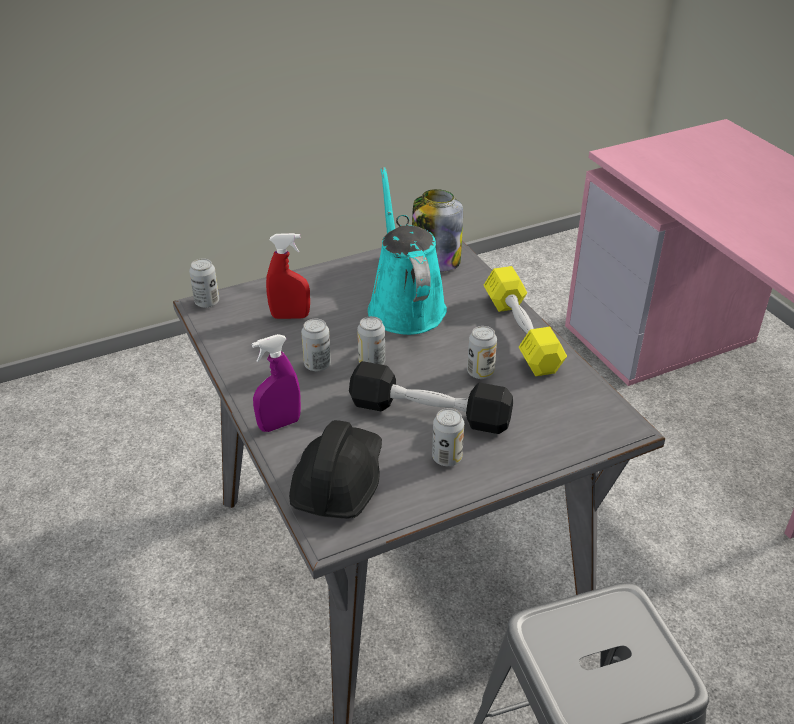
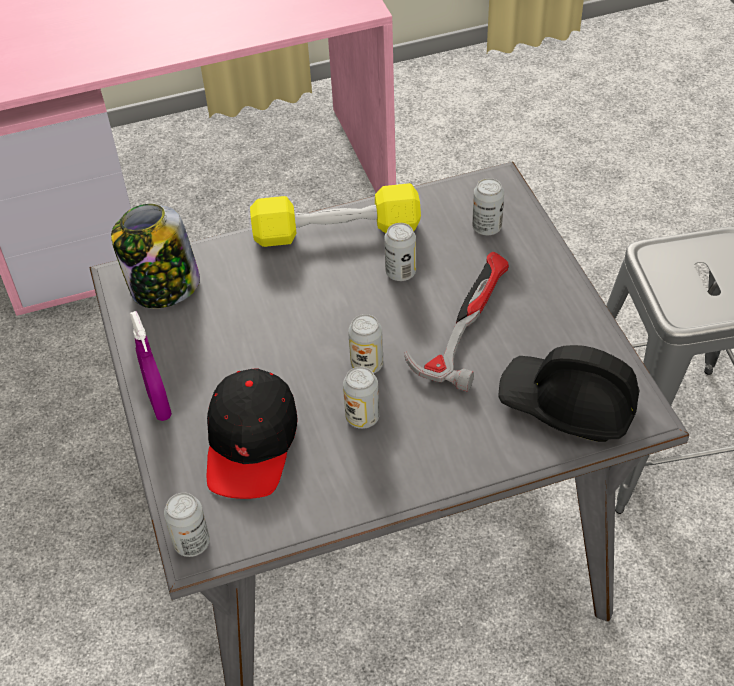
camera: 80 degrees left, 10 degrees up
purple spray bottle [252,334,301,432] -> purple spray bottle moved to [130,311,172,421]
red spray bottle [266,233,310,319] -> black cap [207,368,298,499]
black dumbbell [349,361,513,434] -> hammer [404,252,509,392]
turquoise watering can [368,167,447,335] -> none
can [432,408,464,466] -> can moved to [472,178,504,235]

